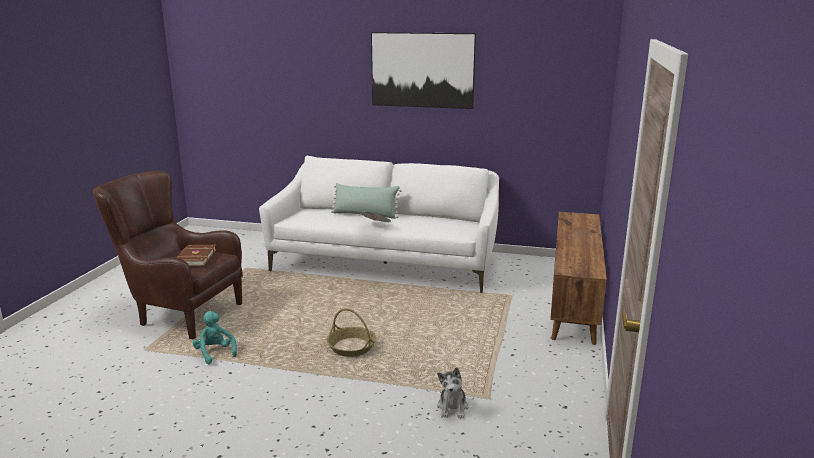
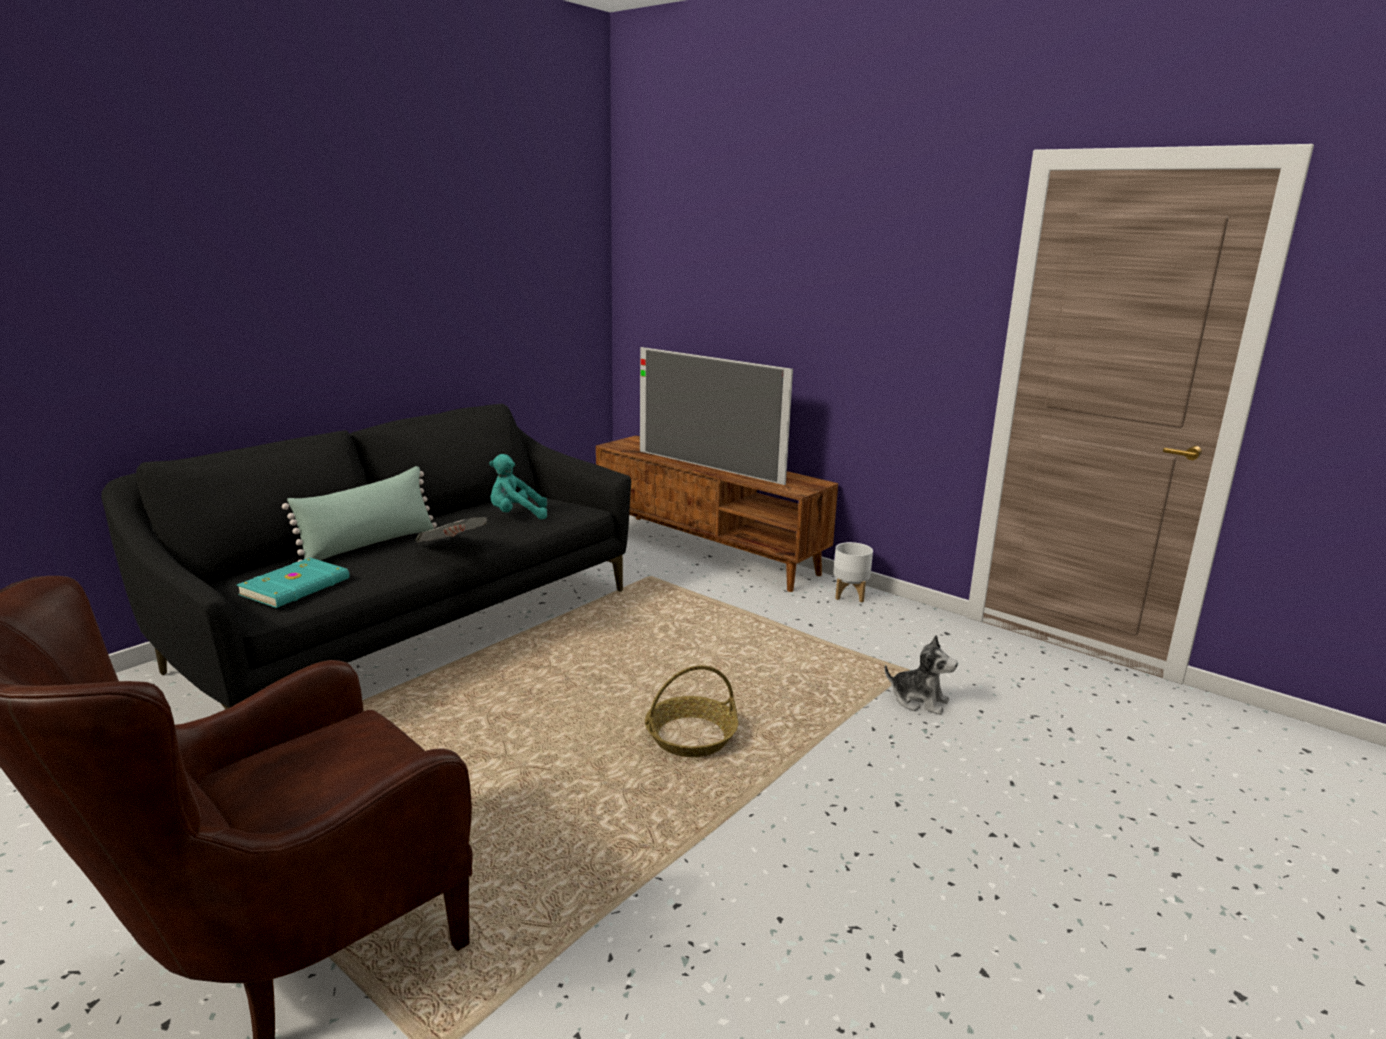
camera: 65 degrees left, 0 degrees up
brown book [176,245,216,266] -> none
turquoise plush toy [192,311,237,364] -> turquoise plush toy moved to [489,454,547,519]
white sofa [259,156,499,293] -> black sofa [101,404,631,709]
picture [371,32,476,109] -> none
none -> turquoise book [237,558,349,608]
none -> television [640,347,793,485]
none -> white planter [833,542,873,603]

